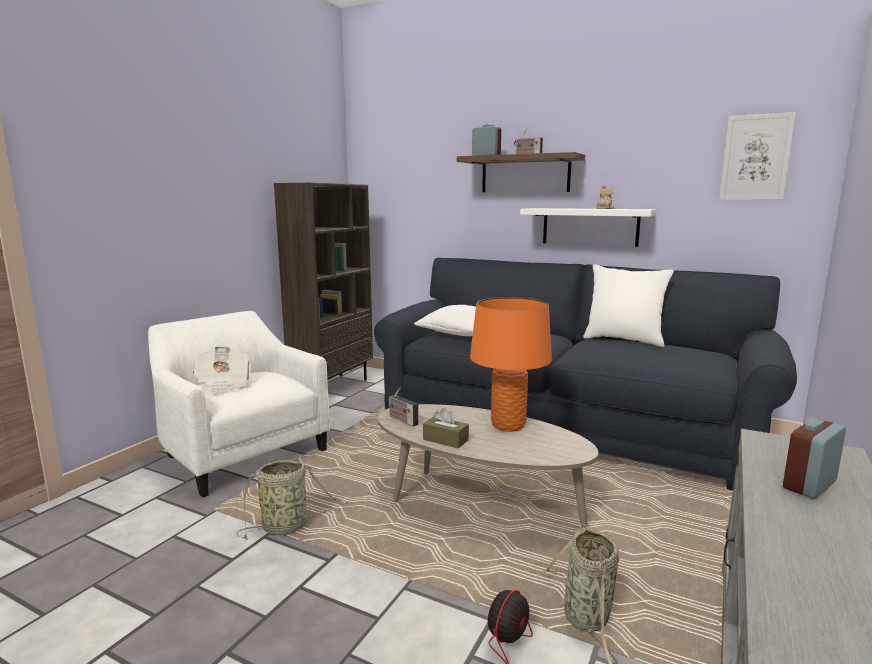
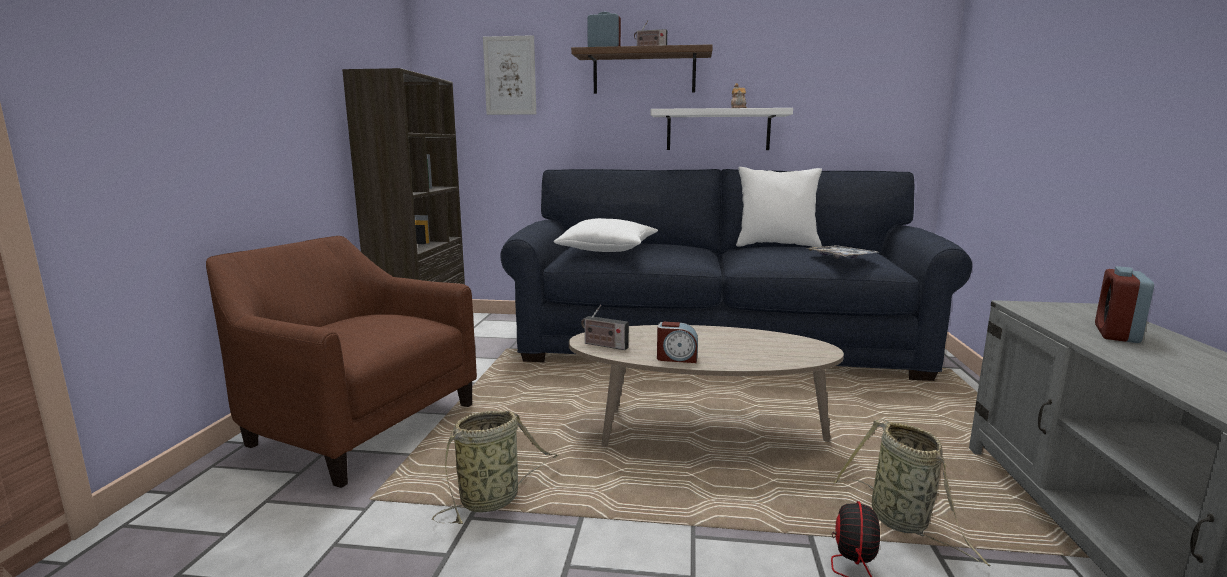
camera: 20 degrees left, 0 degrees up
white armchair [148,311,330,497] -> brown armchair [206,236,477,488]
newspaper [193,346,252,395] -> none
brown tissue box [423,408,469,448] -> alarm clock [657,322,698,363]
orange table lamp [470,297,552,432] -> none
picture [719,112,796,200] -> picture moved to [483,35,536,115]
none -> tray [807,245,880,259]

